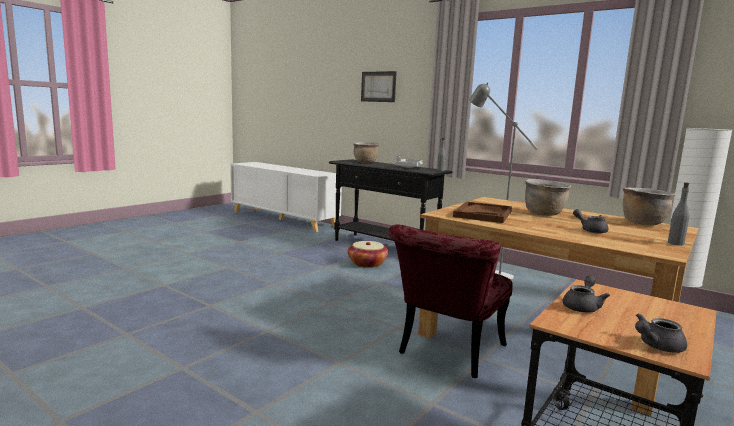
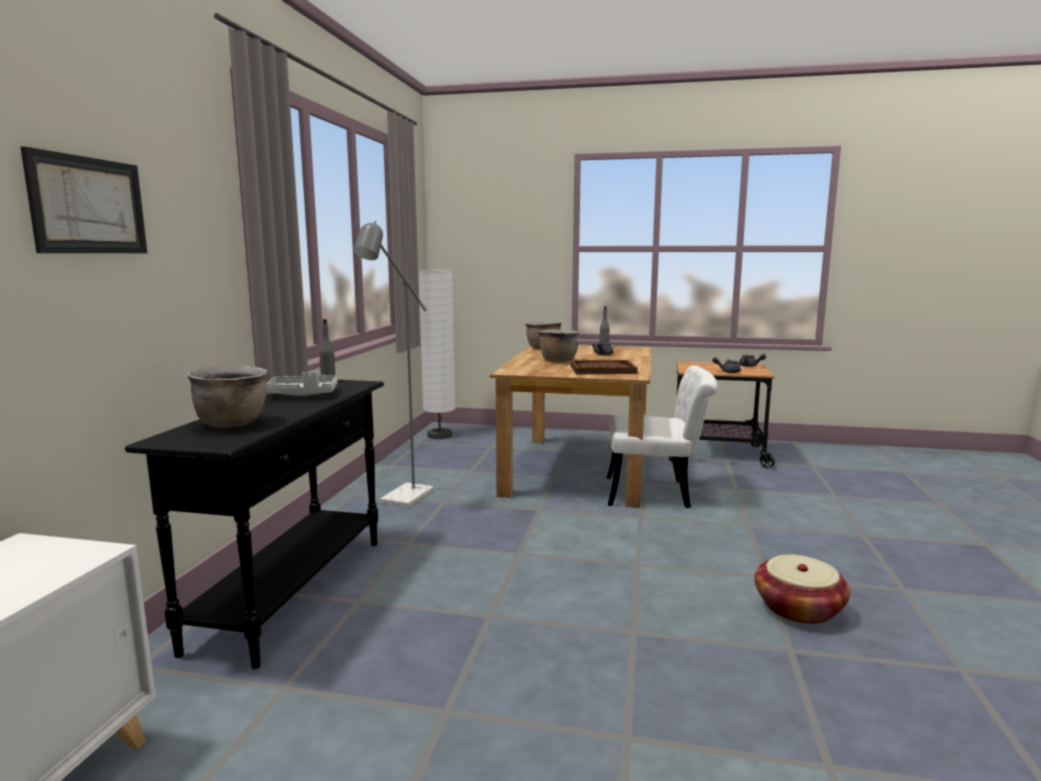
camera: 115 degrees left, 0 degrees up
basket [348,241,388,268] -> basket moved to [754,554,850,624]
red chair [388,224,513,378] -> white chair [607,365,718,508]

